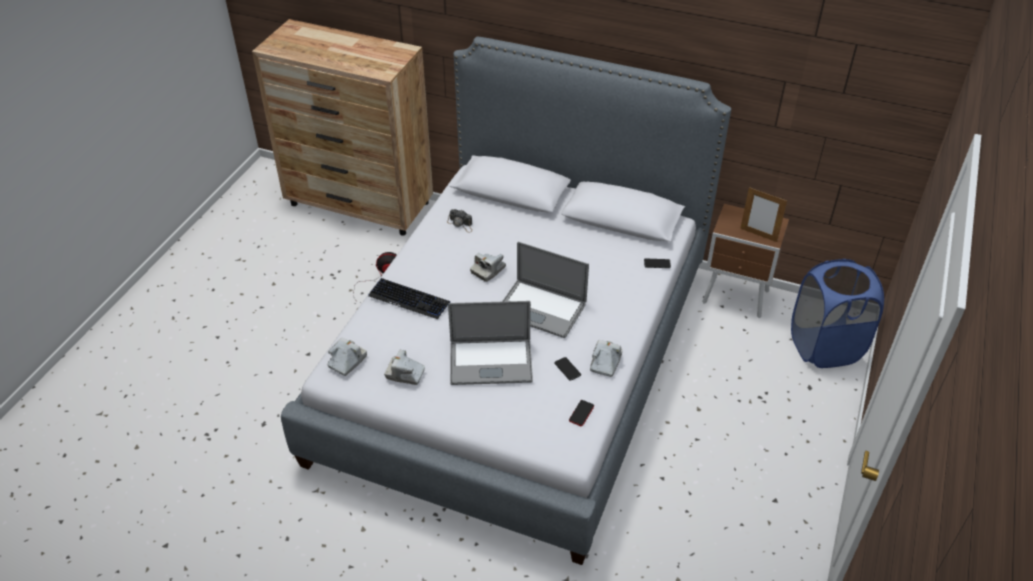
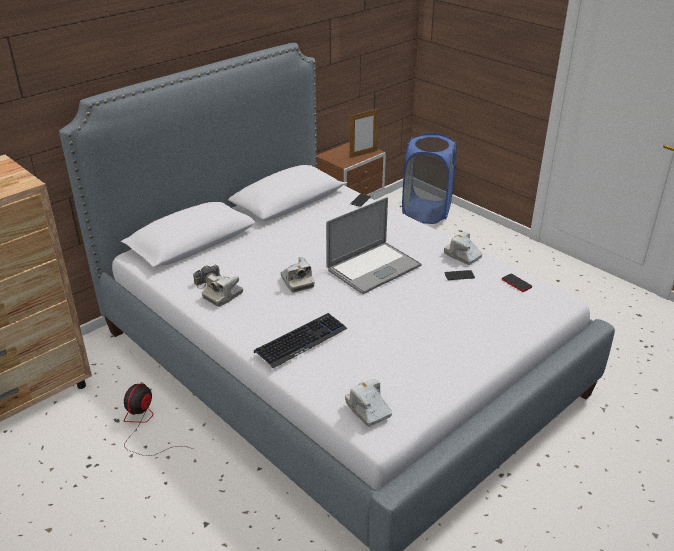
camera: 65 degrees left, 10 degrees down
camera [384,350,425,385] -> camera moved to [202,275,243,307]
laptop [448,301,533,385] -> none

